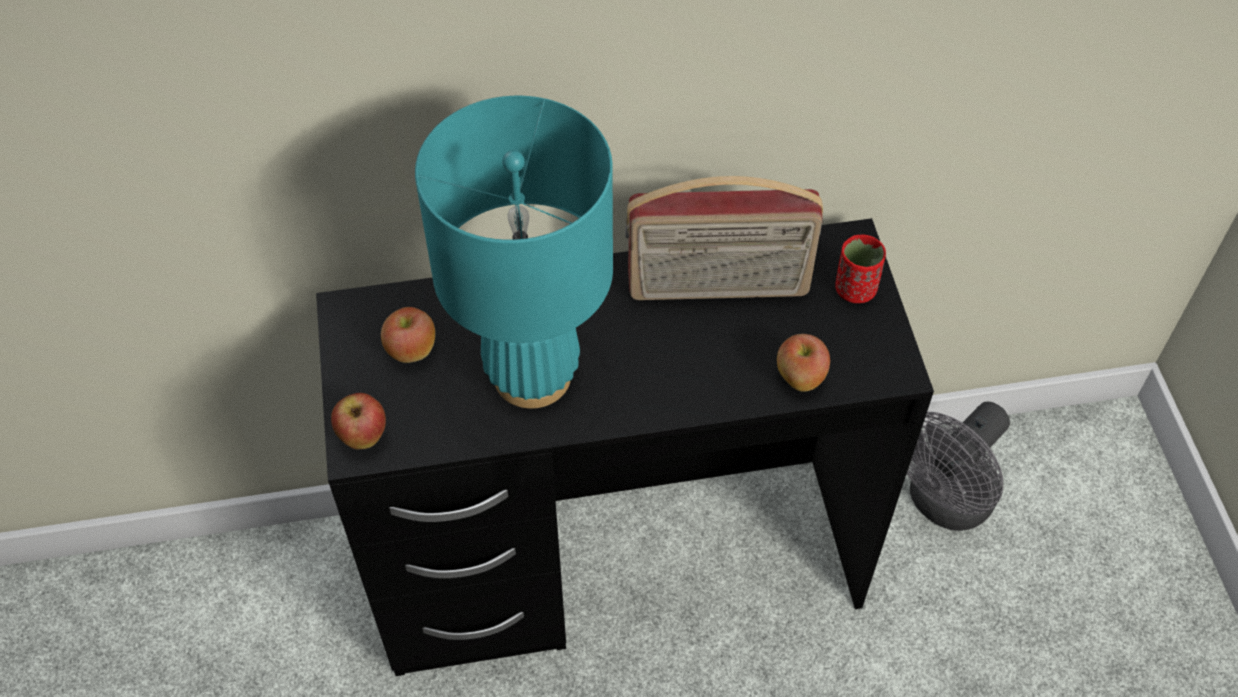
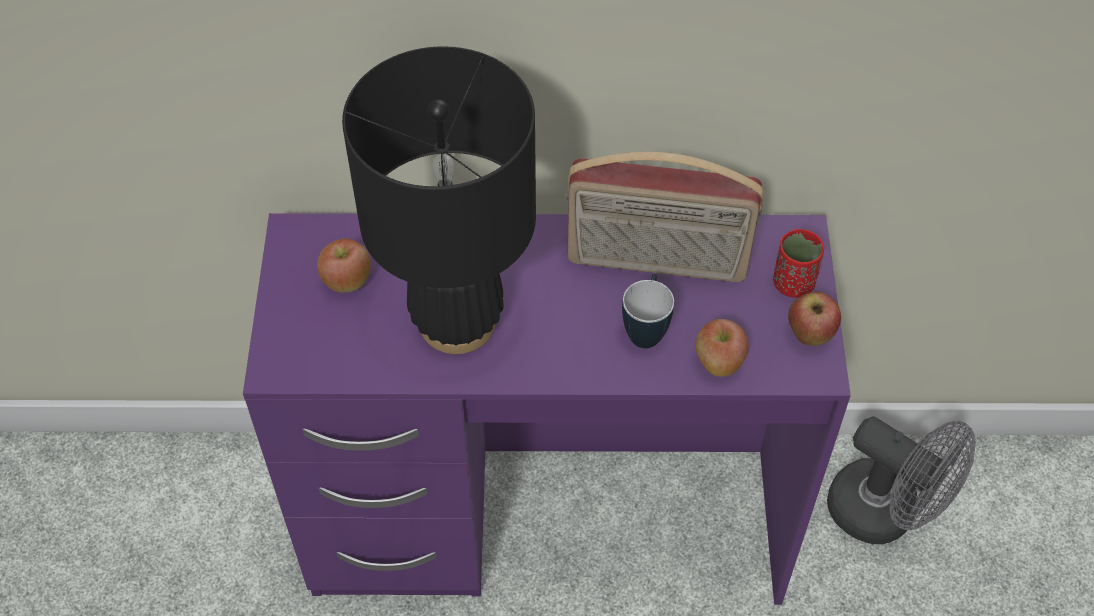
camera: 10 degrees right, 0 degrees up
black desk [316,218,934,676] -> purple desk [243,213,851,605]
apple [331,393,386,449] -> apple moved to [788,292,841,346]
turquoise table lamp [415,96,613,409] -> black table lamp [342,46,536,354]
grey fan [907,402,1010,531] -> grey fan turned 105 degrees counterclockwise [827,416,976,544]
none -> mug [622,274,674,348]

